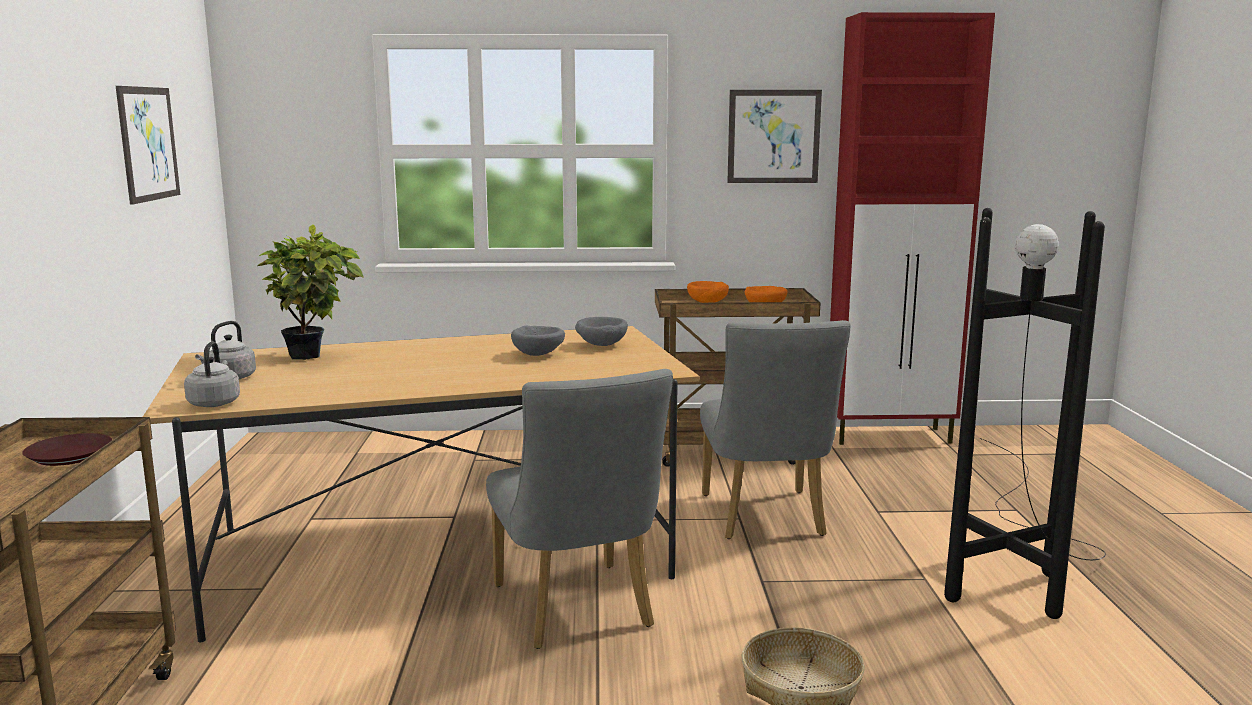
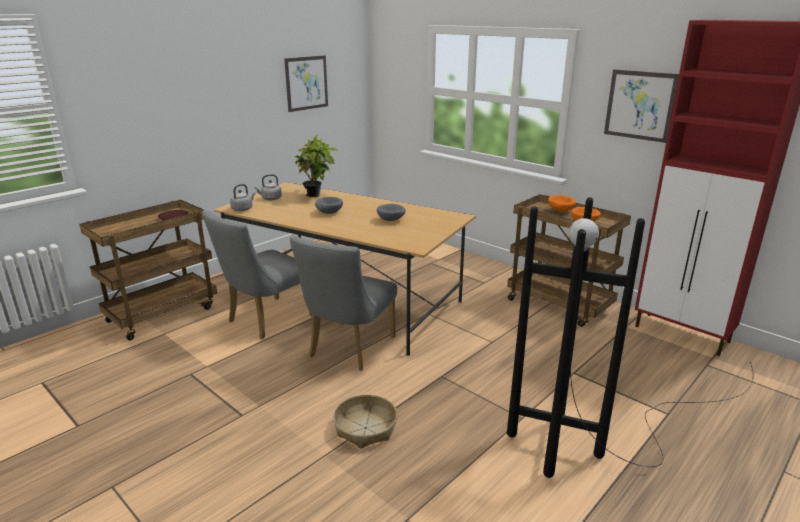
camera: 45 degrees right, 10 degrees up
grey bowl [575,317,628,346] -> grey bowl moved to [315,197,343,214]
grey chair [700,320,851,539] -> grey chair moved to [202,210,312,339]

